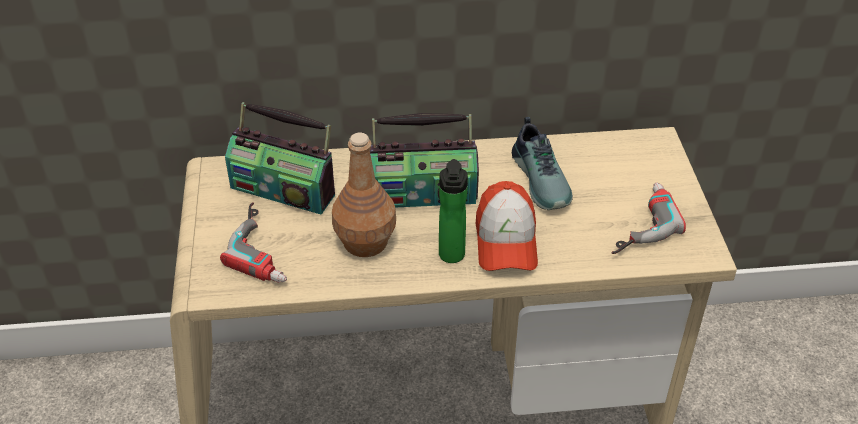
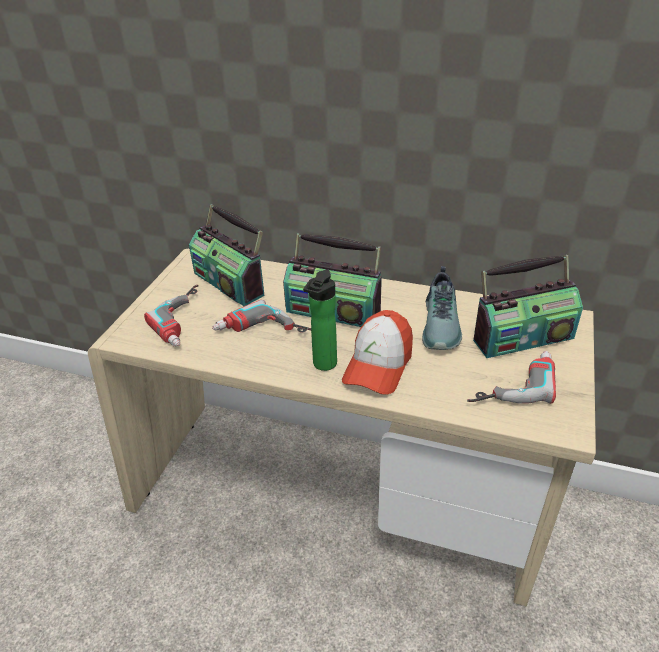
camera: 25 degrees right, 5 degrees down
brown bottle [332,133,396,257] -> power drill [212,300,311,332]
none -> radio [473,255,583,358]

